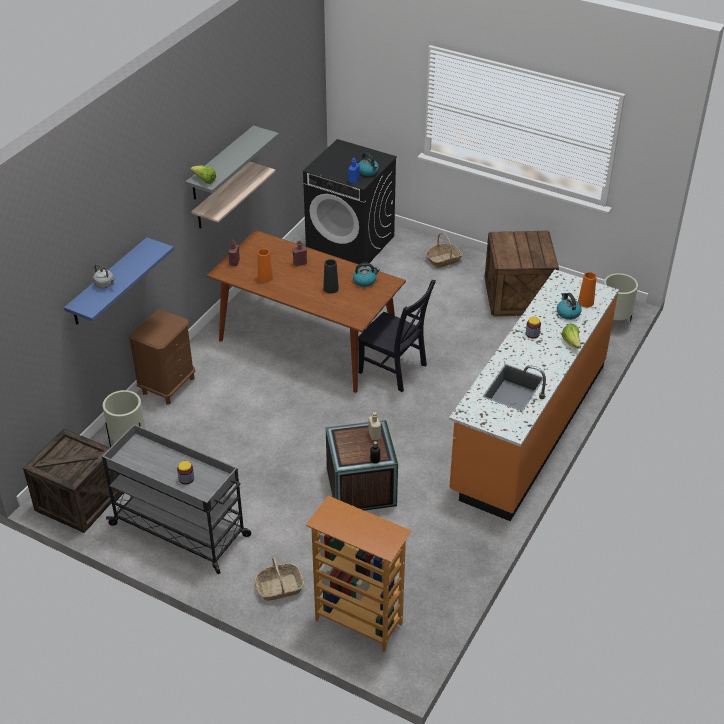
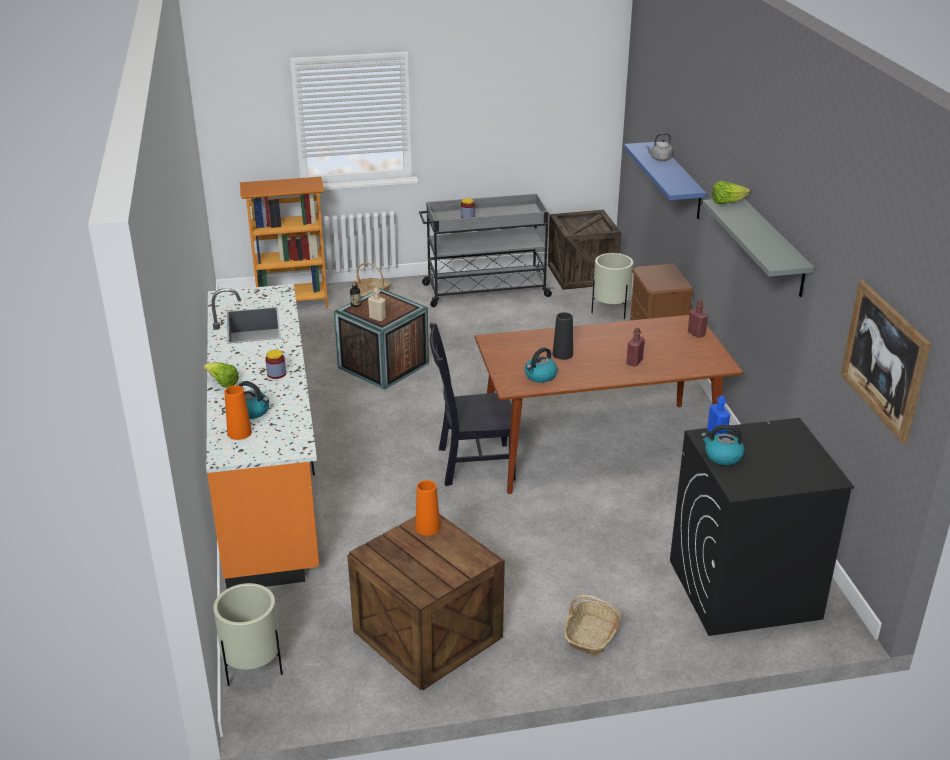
camera: 140 degrees right, 10 degrees down
shelf [191,162,275,229] -> none
orange vase [258,249,273,283] -> orange vase moved to [415,480,440,536]
none -> picture [841,280,931,444]

